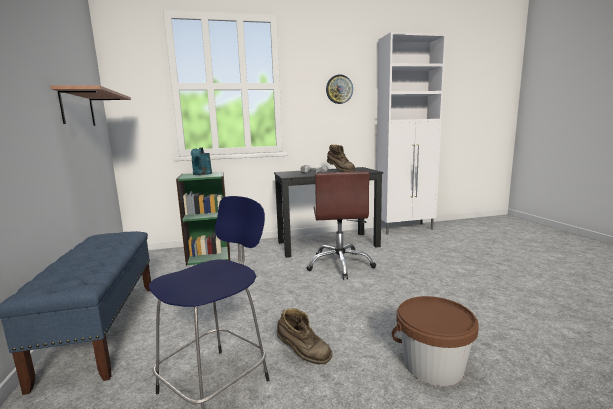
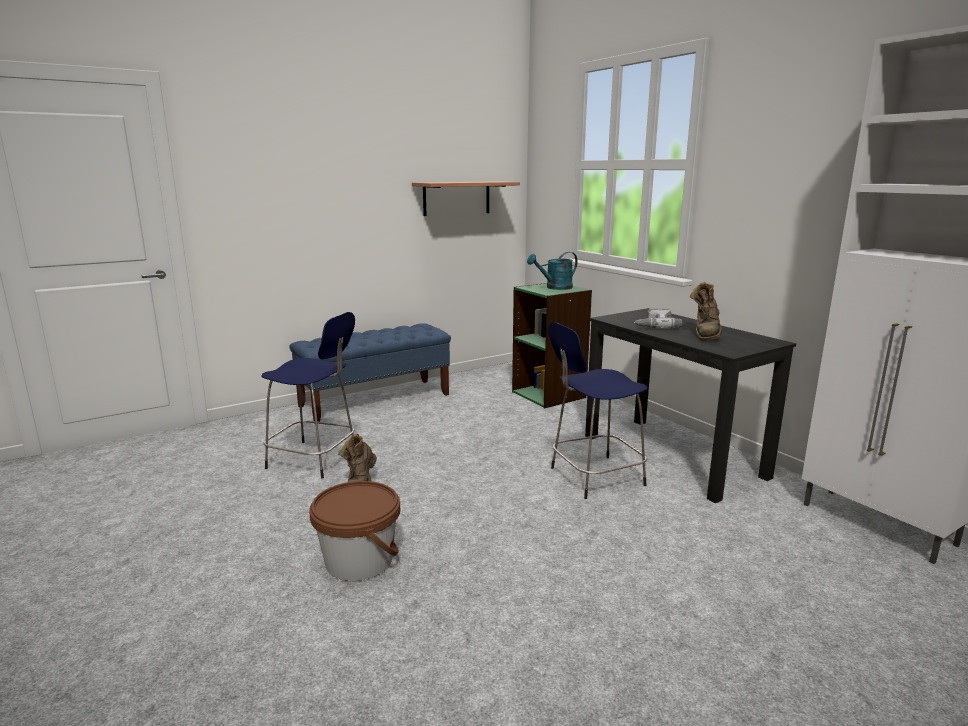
camera: 70 degrees right, 5 degrees up
brown office chair [306,171,376,279] -> blue stool [548,322,648,499]
wall clock [326,74,353,104] -> none

